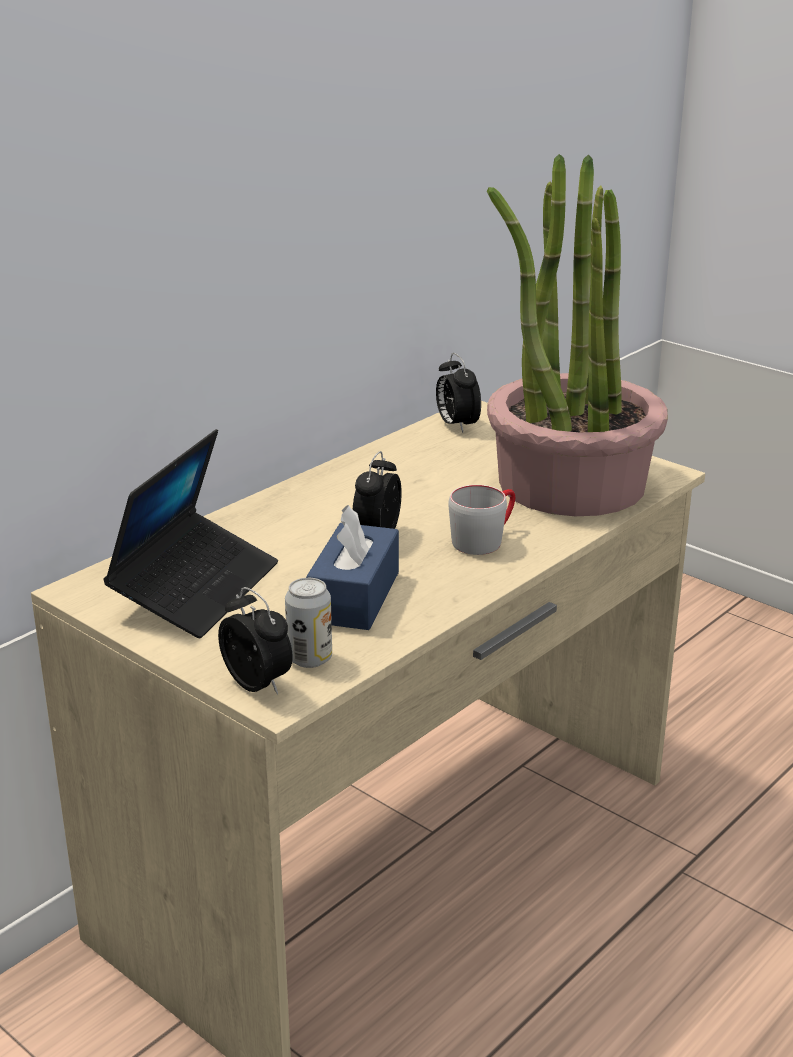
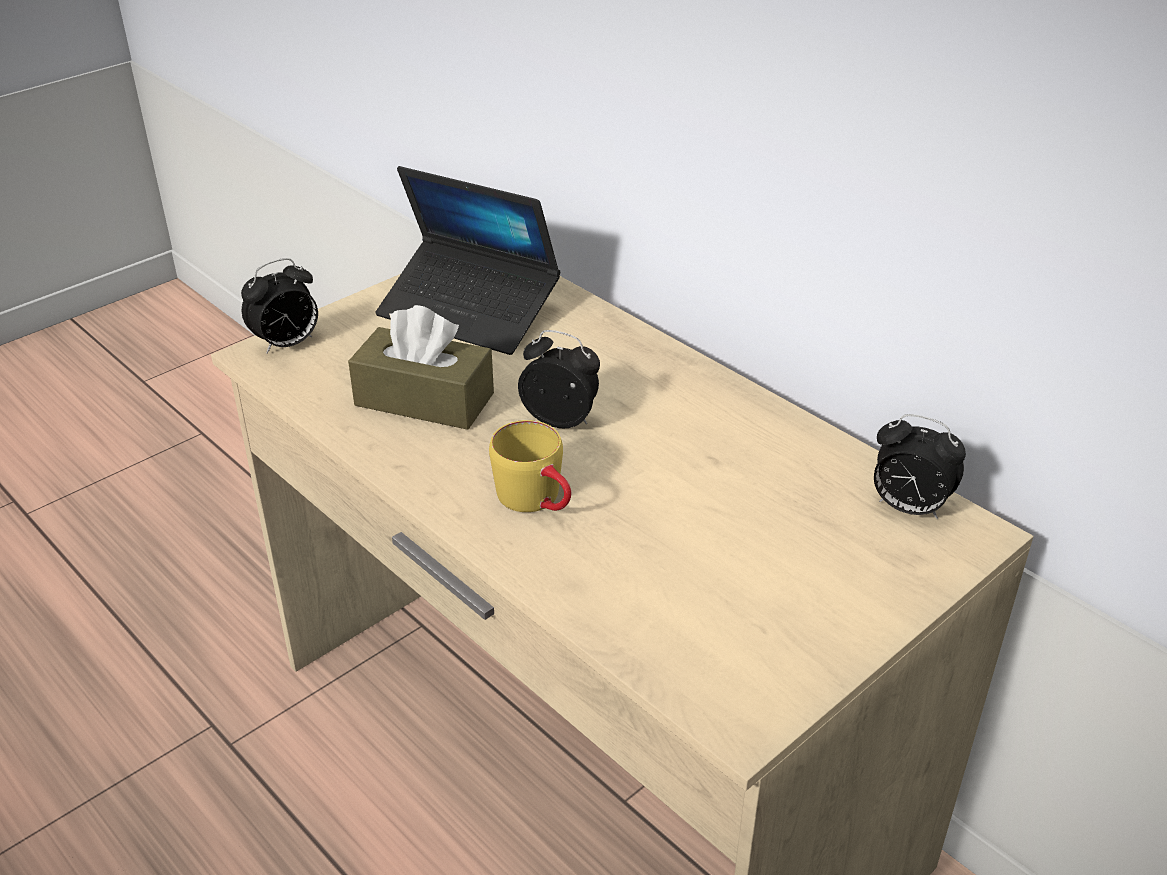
camera: 95 degrees right, 10 degrees up
can [285,578,332,668] -> none
blue tissue box [306,505,399,630] -> brown tissue box [348,305,494,430]
alarm clock [436,353,481,433] -> alarm clock turned 135 degrees counterclockwise [874,414,966,519]
grey mug [449,485,515,555] -> yellow mug [489,420,571,512]
potted plant [487,154,668,516] -> none

